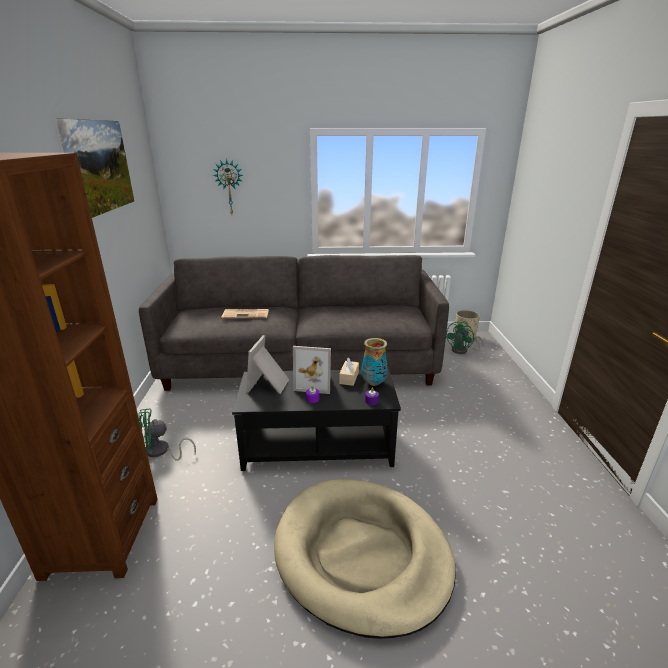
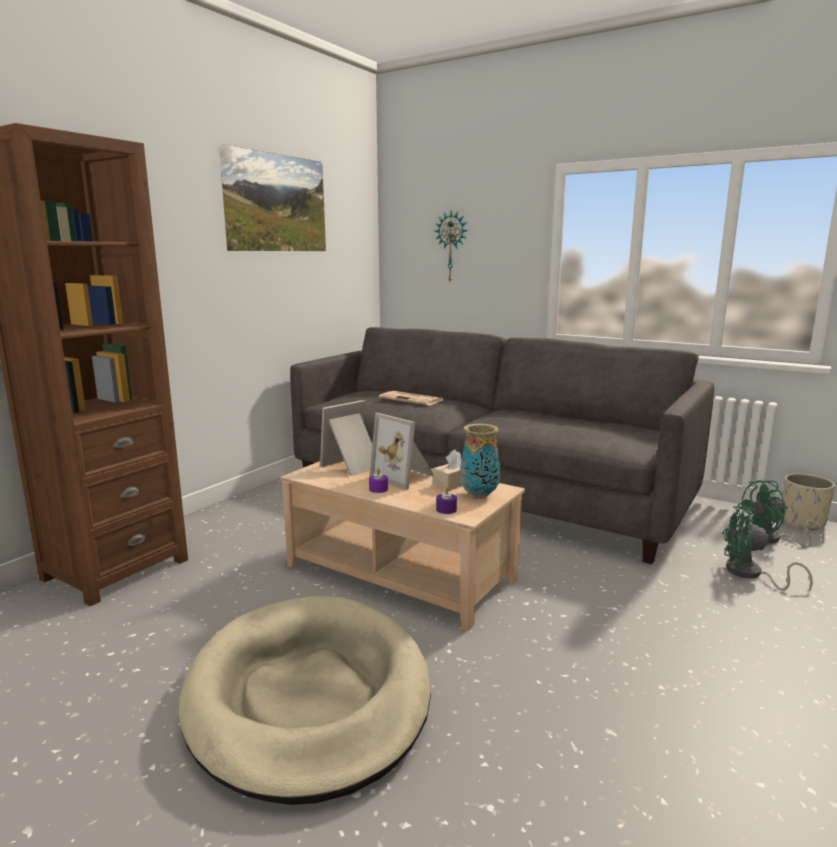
camera: 35 degrees right, 10 degrees down
green fan [138,408,196,460] -> green fan moved to [722,506,813,592]
black coffee table [232,369,401,471] -> beige coffee table [280,461,525,631]

